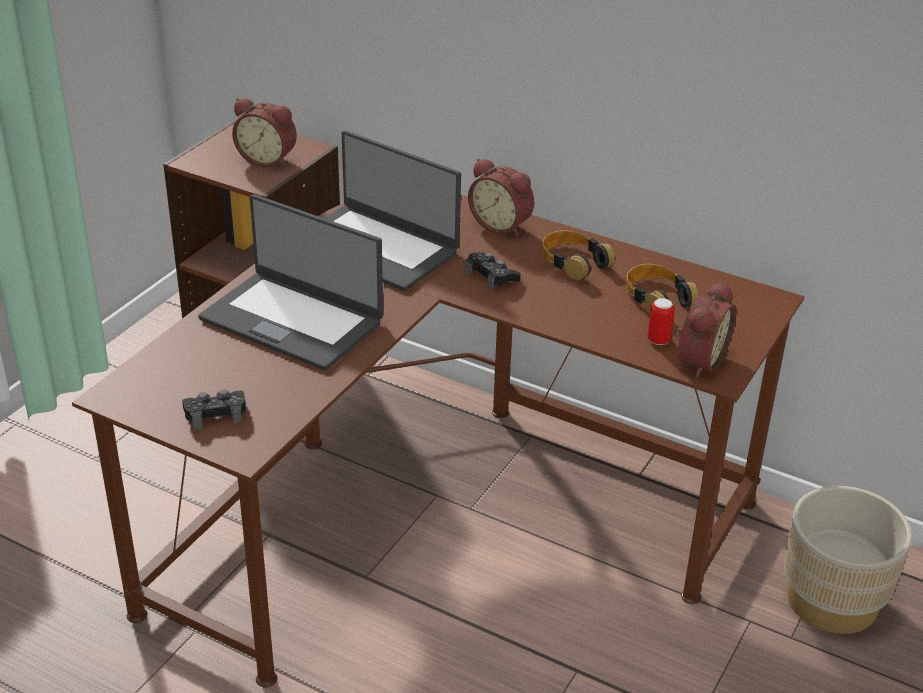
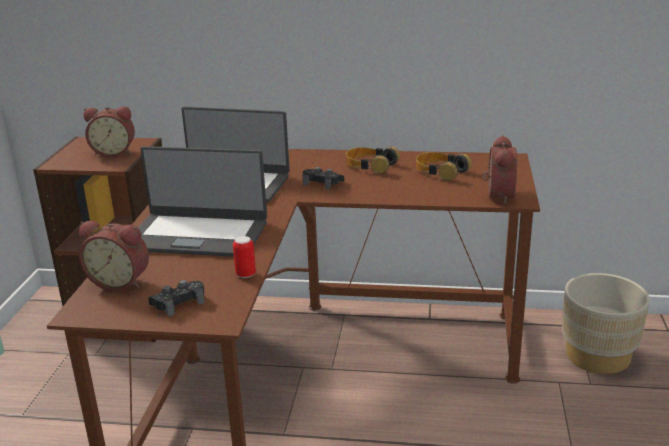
camera: 20 degrees left, 10 degrees down
alarm clock [468,158,534,236] -> alarm clock moved to [79,221,149,291]
can [647,298,675,345] -> can moved to [233,236,256,278]

